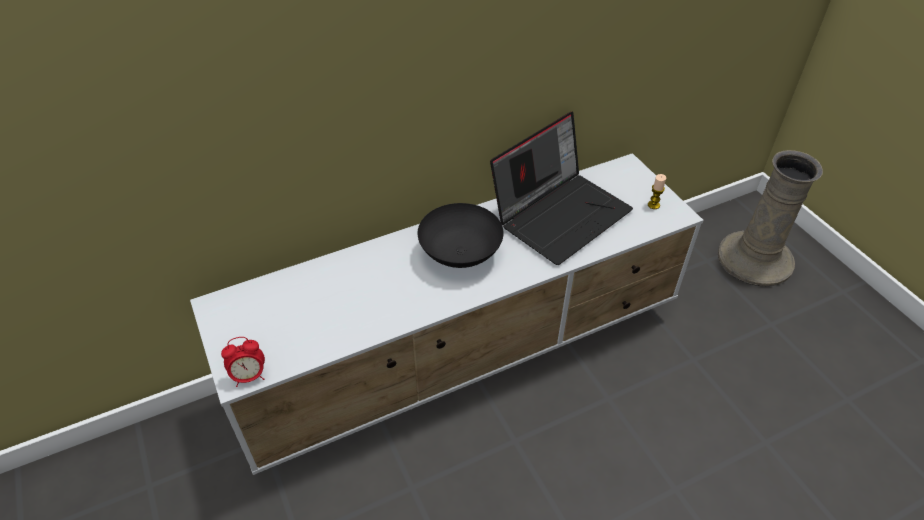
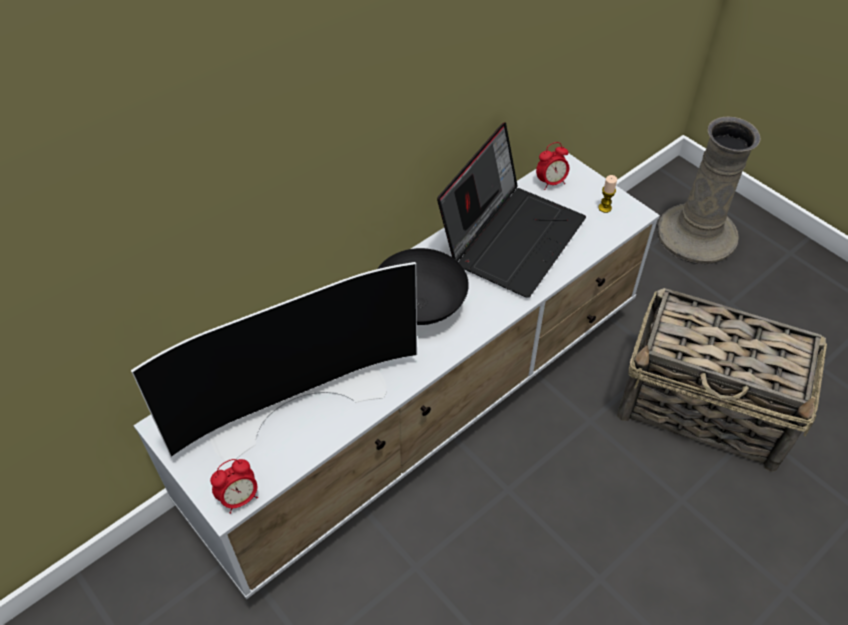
camera: 15 degrees left, 5 degrees up
none -> television [131,262,417,463]
none -> alarm clock [536,142,569,190]
none -> basket [617,288,827,472]

